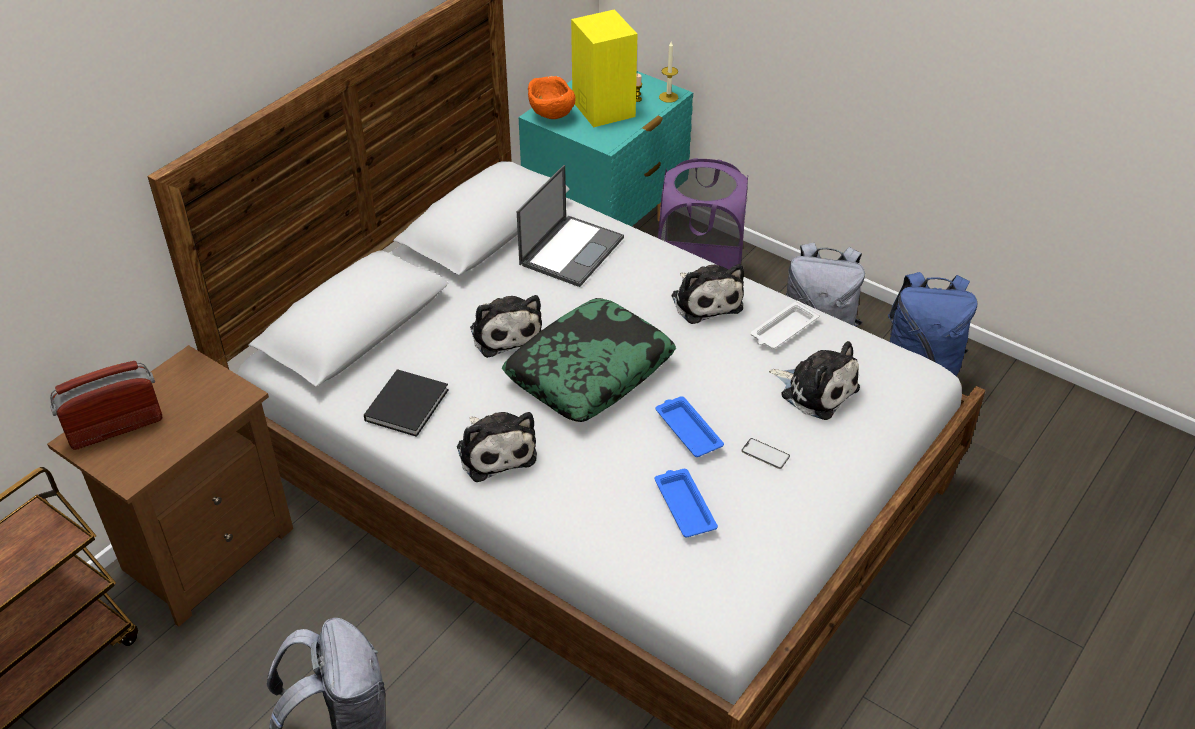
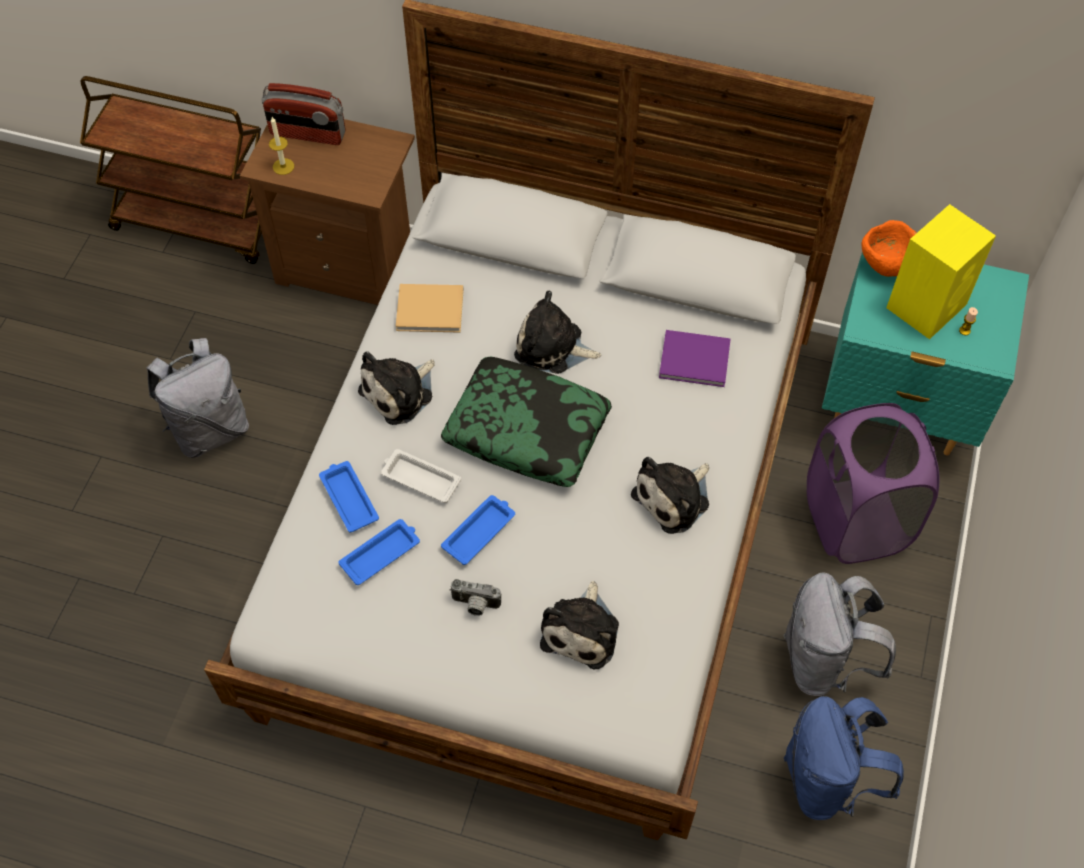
camera: 70 degrees right, 15 degrees up
radio [50,361,162,450] -> radio turned 150 degrees clockwise [262,83,345,145]
black book [364,369,449,437] -> beige book [396,284,464,333]
plush toy [470,295,542,358] -> plush toy turned 60 degrees clockwise [514,291,601,374]
laptop [517,165,624,287] -> purple book [659,330,731,387]
candle [659,42,678,103] -> candle moved to [269,117,294,175]
phone [741,438,790,469] -> camera [450,579,501,616]
white tray [751,300,820,349] -> white tray moved to [381,449,461,503]
none -> blue tray [319,461,379,533]

